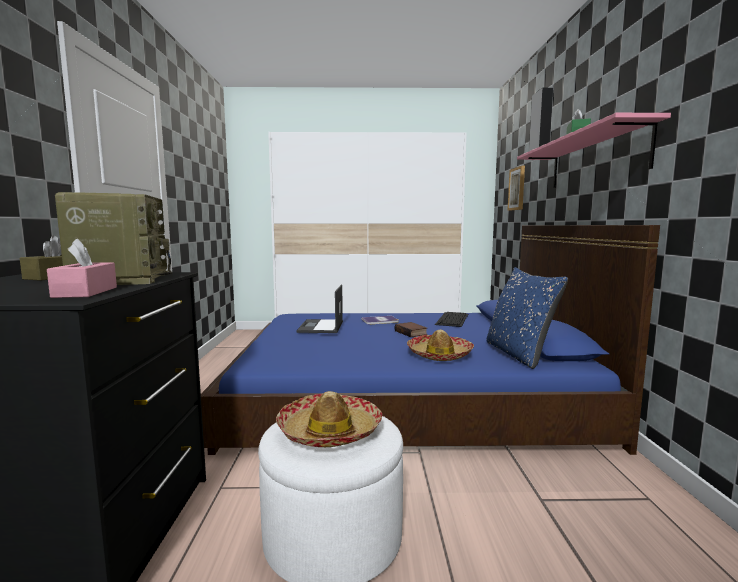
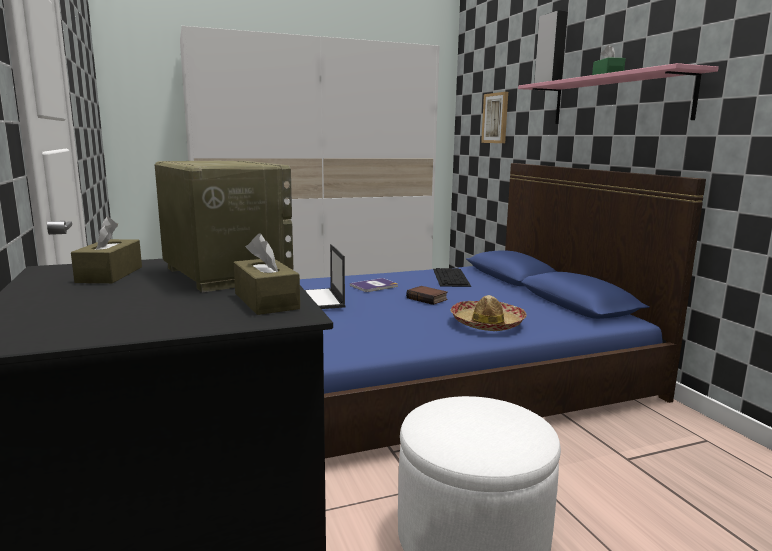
camera: 20 degrees left, 5 degrees up
pink tissue box [47,238,117,298] -> brown tissue box [234,233,300,315]
hat [276,391,382,447] -> none
blue pillow [486,267,568,369] -> none

